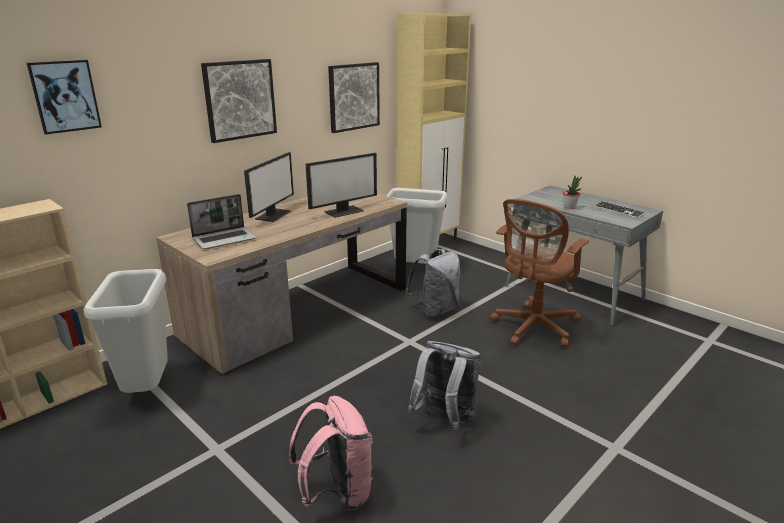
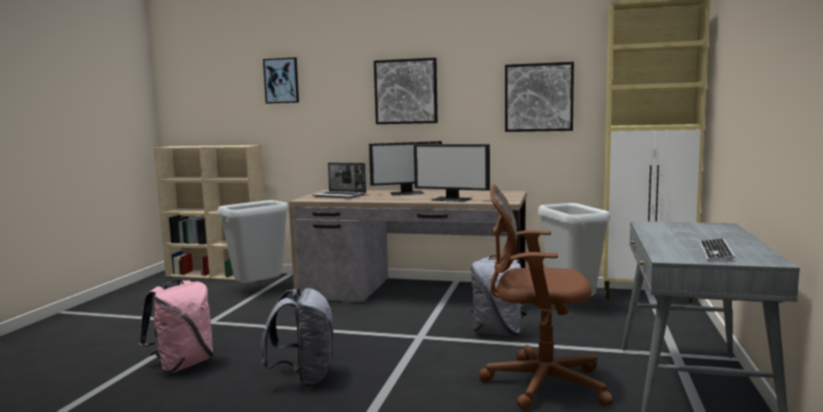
camera: 60 degrees right, 15 degrees down
potted plant [563,175,582,209] -> none

